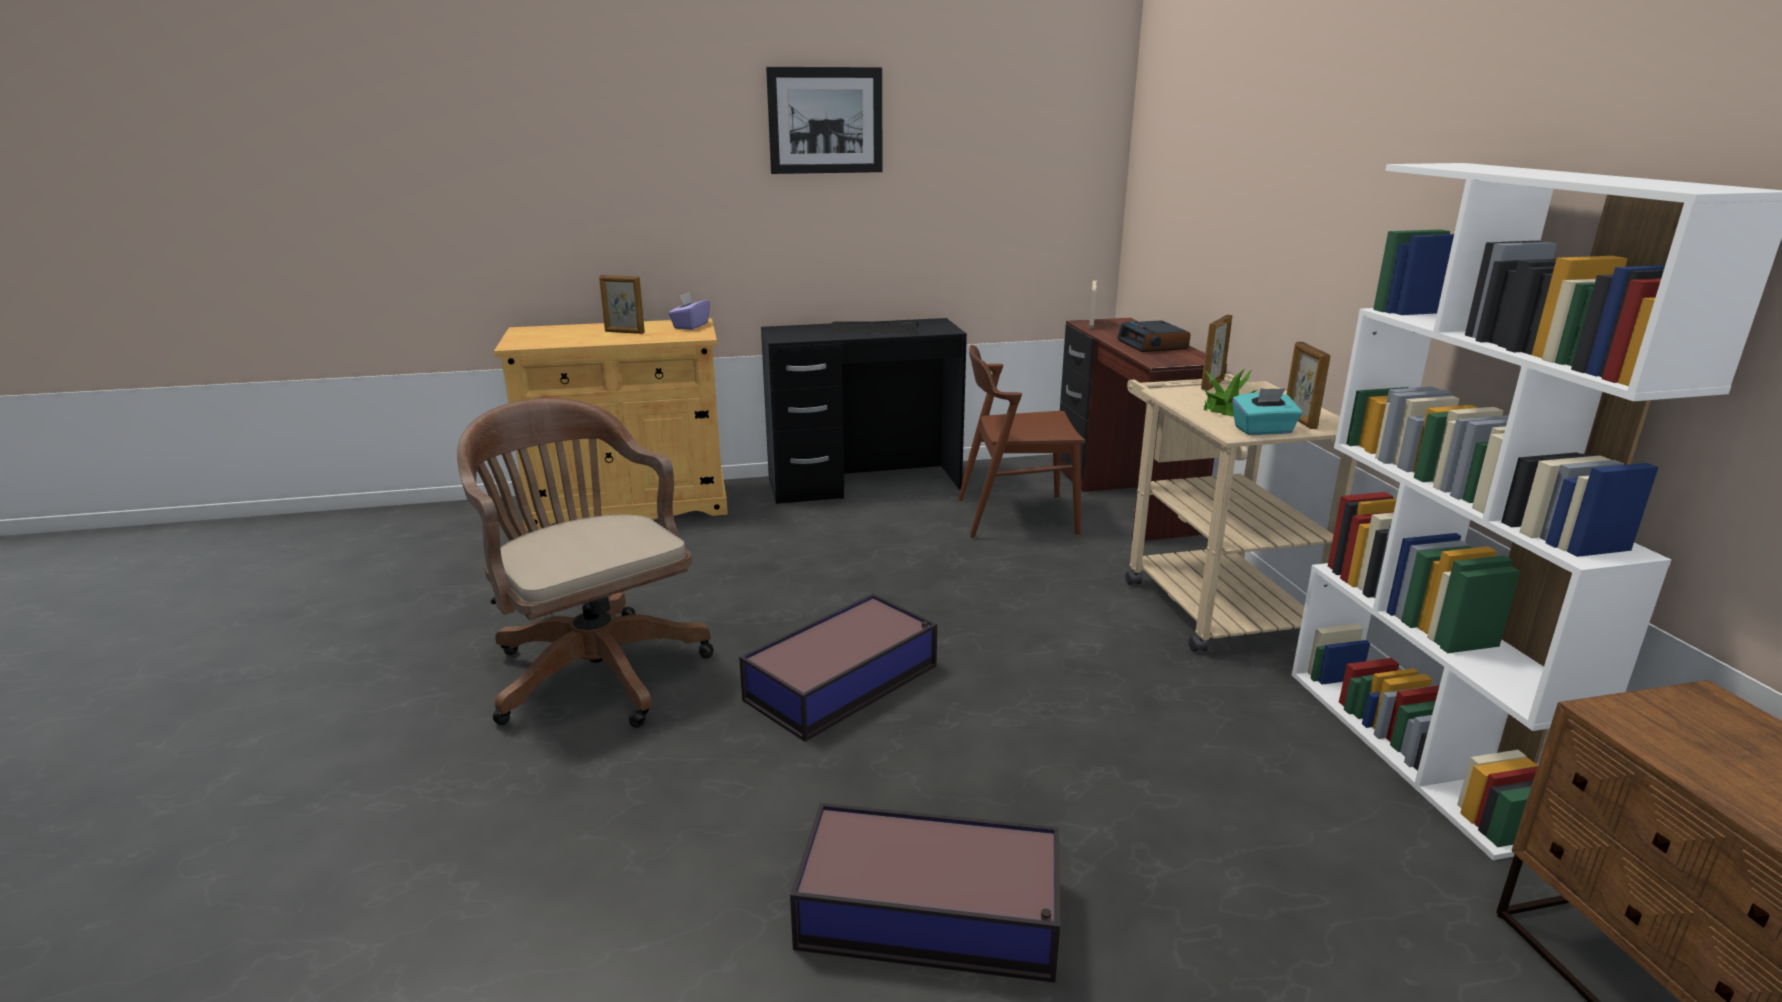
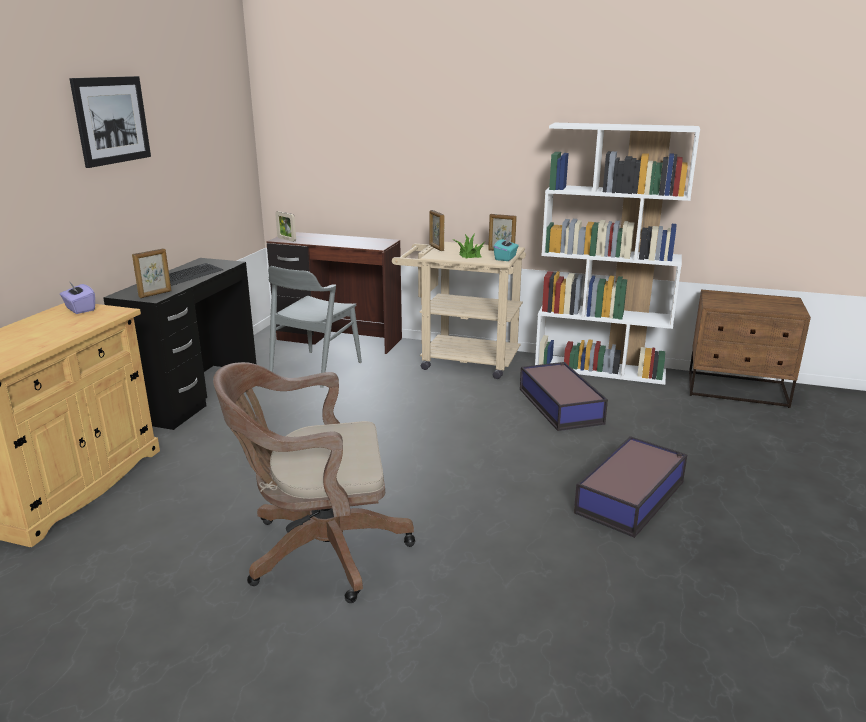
camera: 60 degrees left, 0 degrees up
picture frame [599,275,645,334] -> picture frame moved to [132,248,171,298]
storage box [739,594,937,742] -> storage box moved to [520,362,608,431]
brown chair [958,345,1085,538] -> grey chair [268,266,362,388]
alarm clock [1117,320,1191,352] -> none

